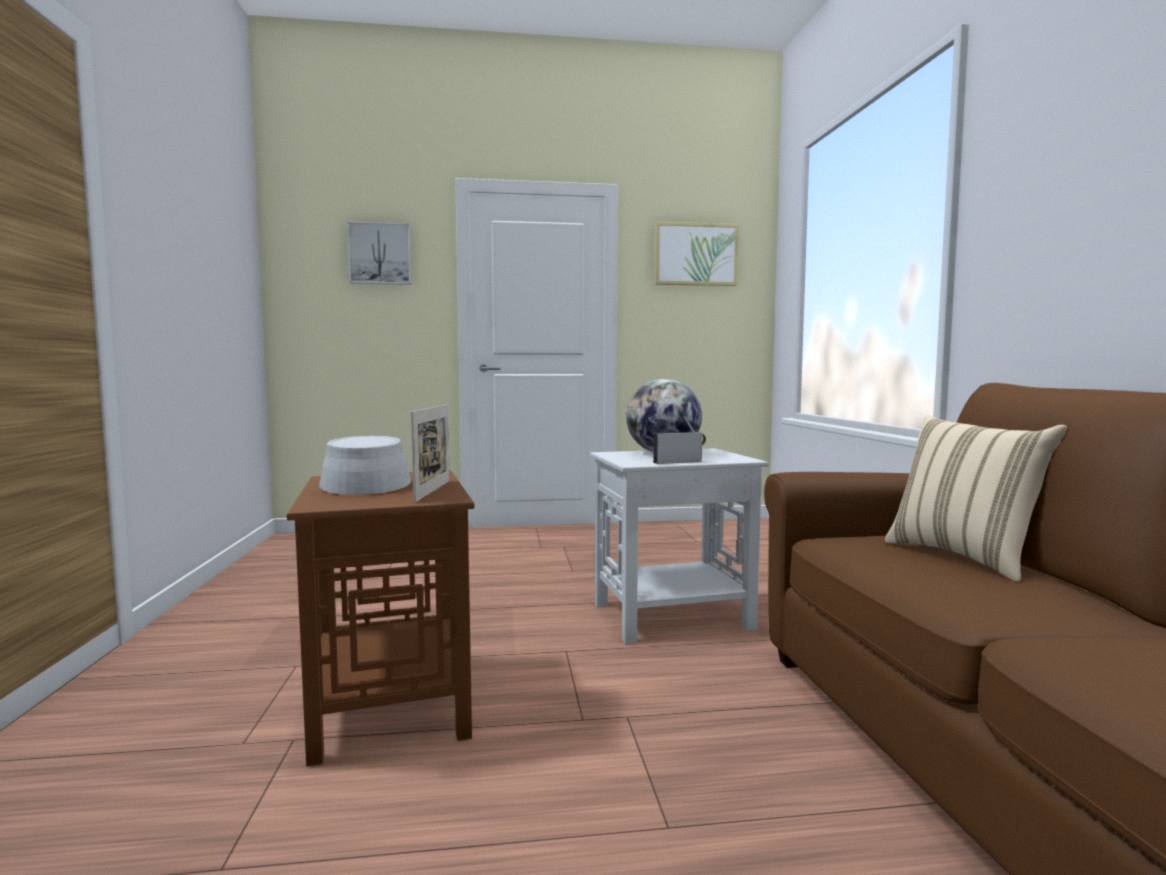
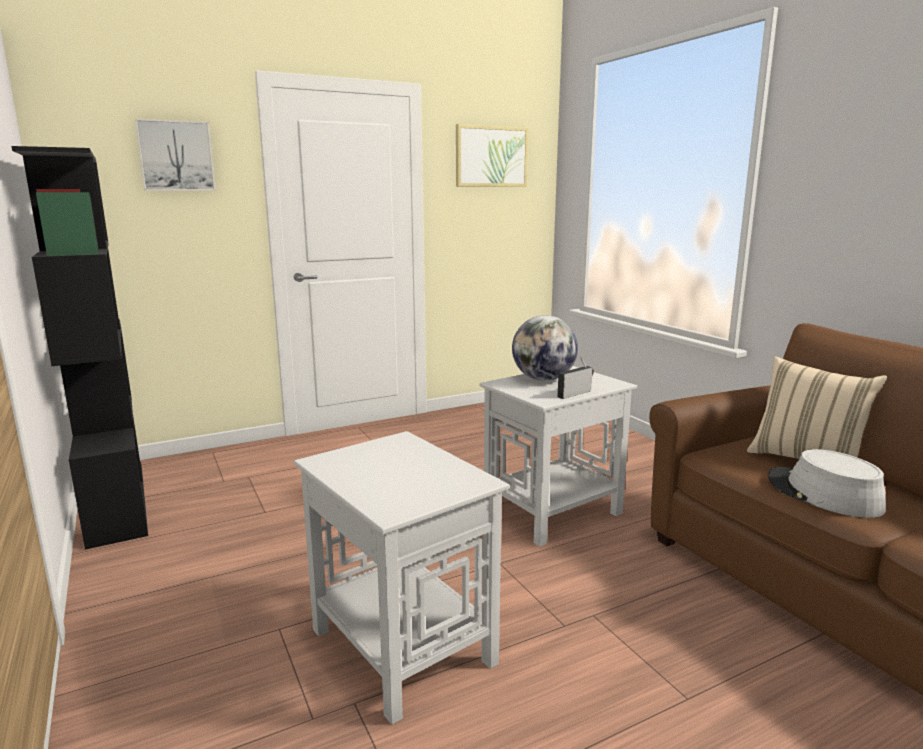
camera: 20 degrees left, 10 degrees up
brown side table [287,470,475,766] -> white side table [294,431,510,725]
grey hat [319,436,411,495] -> grey hat moved to [768,449,886,518]
picture frame [411,405,450,503] -> none
none -> black bookcase [11,146,148,550]

